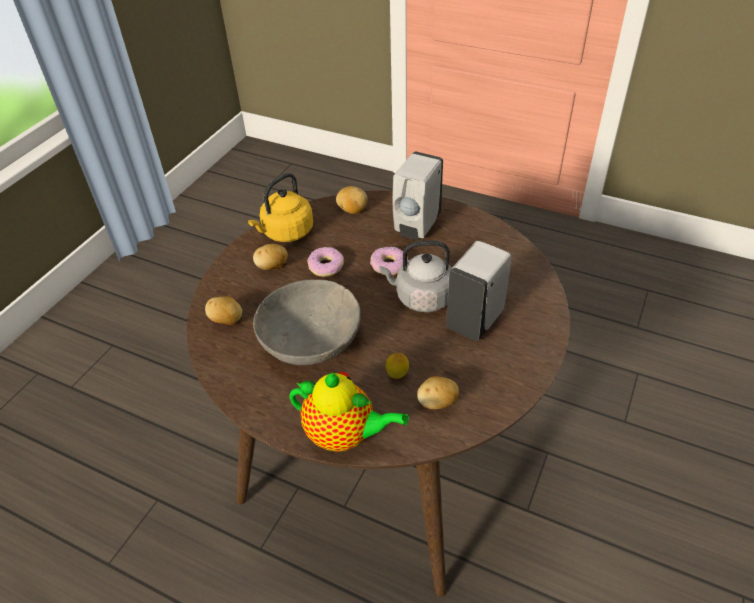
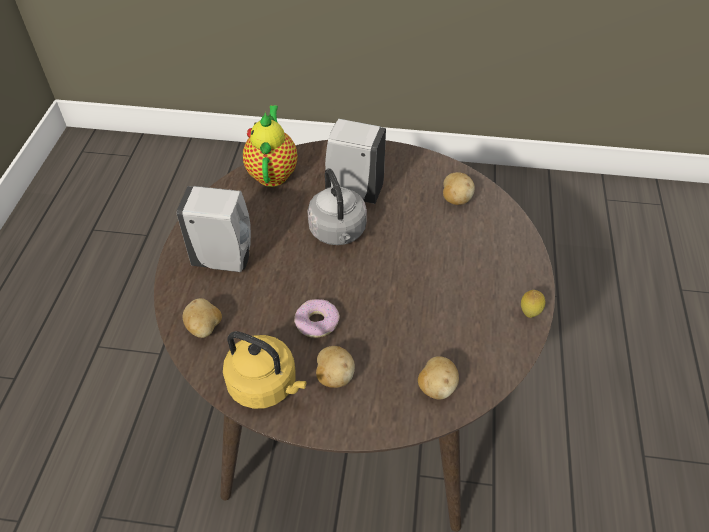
camera: 110 degrees left, 5 degrees up
grey bowl [253,279,361,365] -> none
teapot [289,372,409,452] -> teapot moved to [243,105,298,187]
donut [370,247,408,275] -> none
lemon [386,353,409,379] -> lemon moved to [521,290,545,318]

